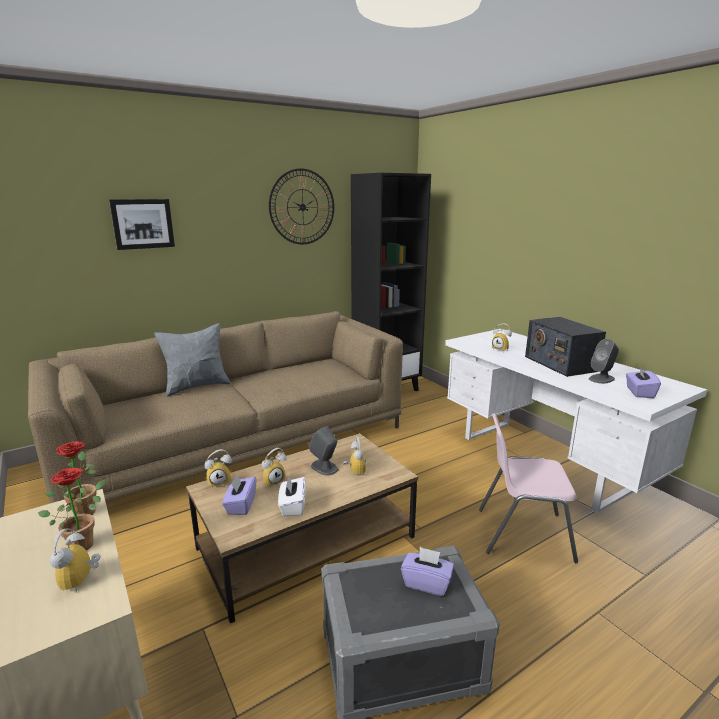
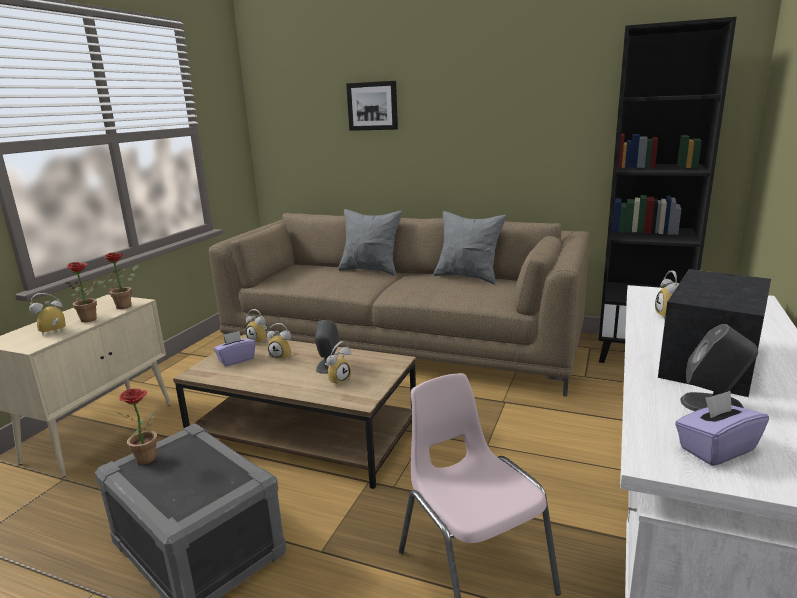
camera: 55 degrees right, 0 degrees up
wall clock [269,168,334,244] -> none
white tissue box [278,476,306,516] -> none
purple tissue box [401,547,454,596] -> none
none -> potted plant [118,389,157,465]
none -> grey pillow [433,211,506,285]

